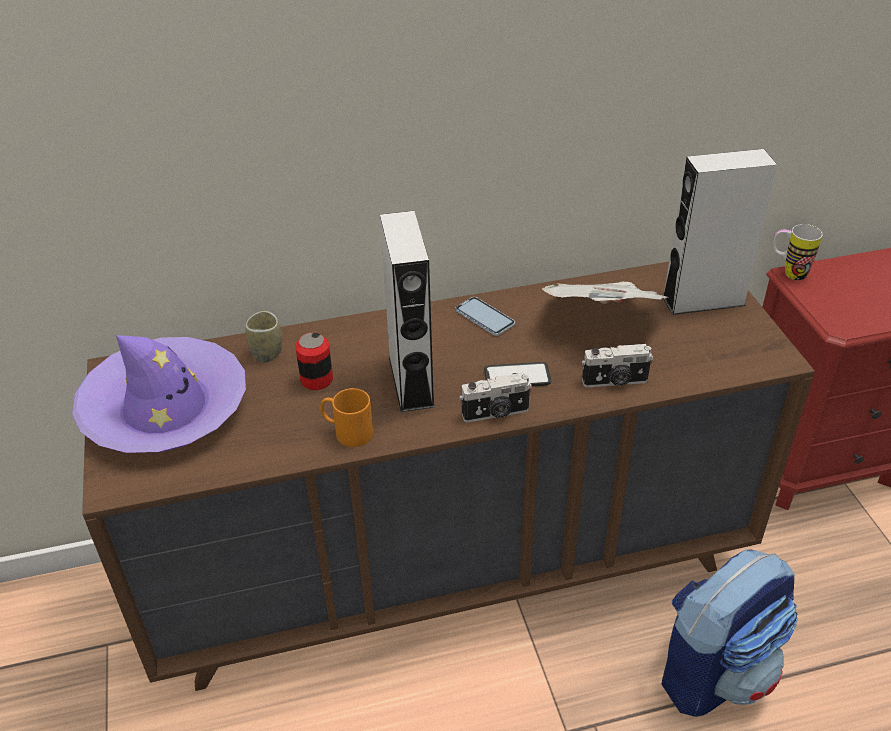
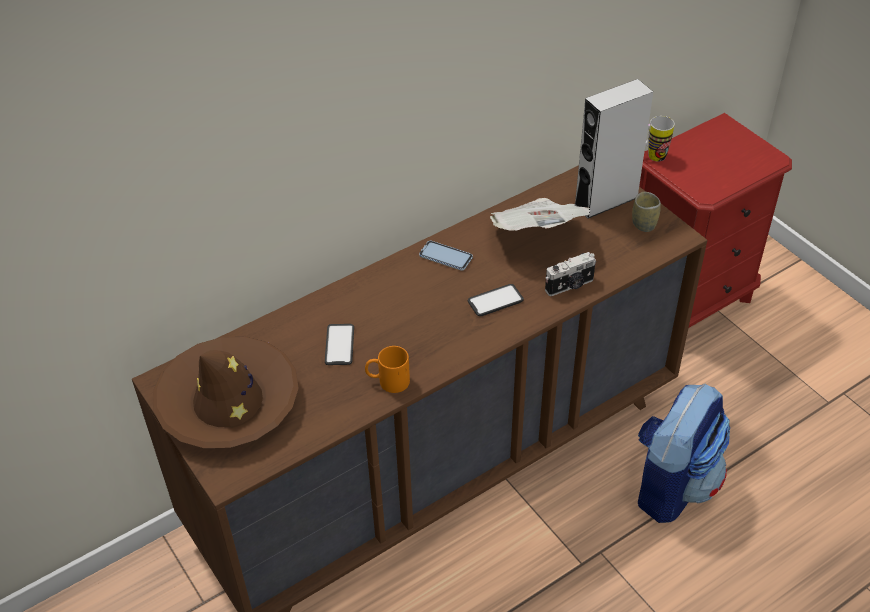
camera: 20 degrees left, 5 degrees up
purple hat [72,335,246,453] -> brown hat [153,337,299,448]
cup [246,311,282,362] -> cup moved to [632,192,661,232]
can [295,333,333,390] -> phone [325,324,354,365]
grey speaker [380,211,435,412] -> none
camera [459,372,532,423] -> none

